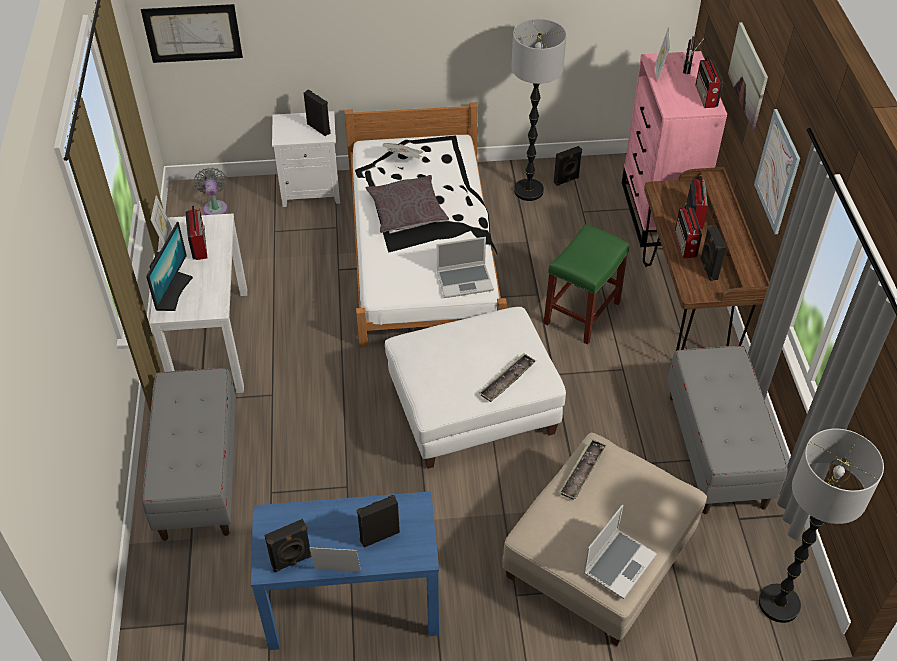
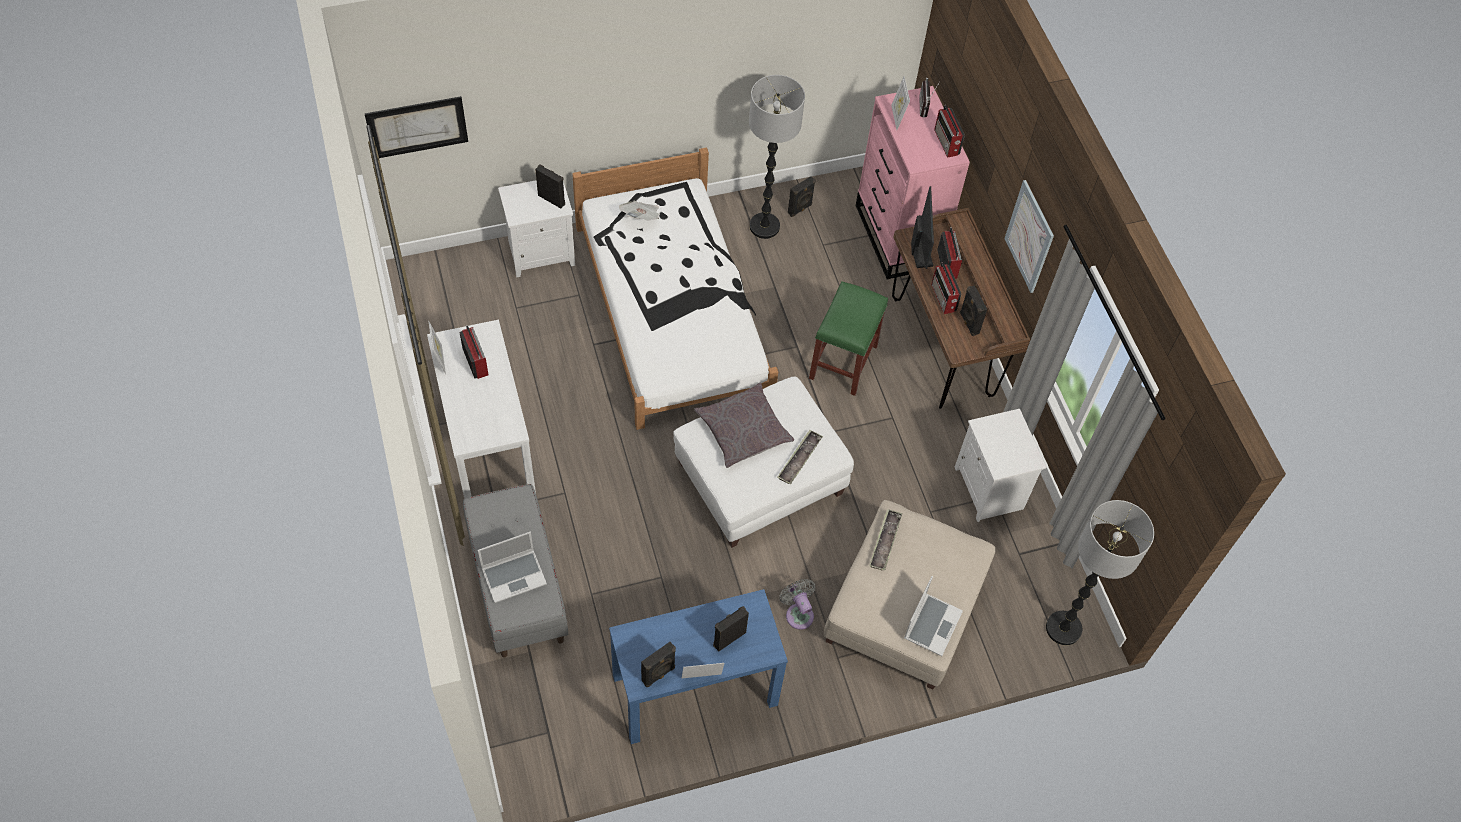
camera: 15 degrees left, 10 degrees up
monitor [146,222,193,311] -> monitor moved to [911,186,934,269]
grey fan [194,167,227,215] -> grey fan moved to [780,579,815,630]
grey pillow [366,175,449,233] -> grey pillow moved to [694,382,794,468]
laptop [437,237,494,298] -> laptop moved to [478,532,547,603]
grey bench [667,346,788,514] -> white nightstand [955,409,1047,522]
picture [728,22,768,129] -> none

